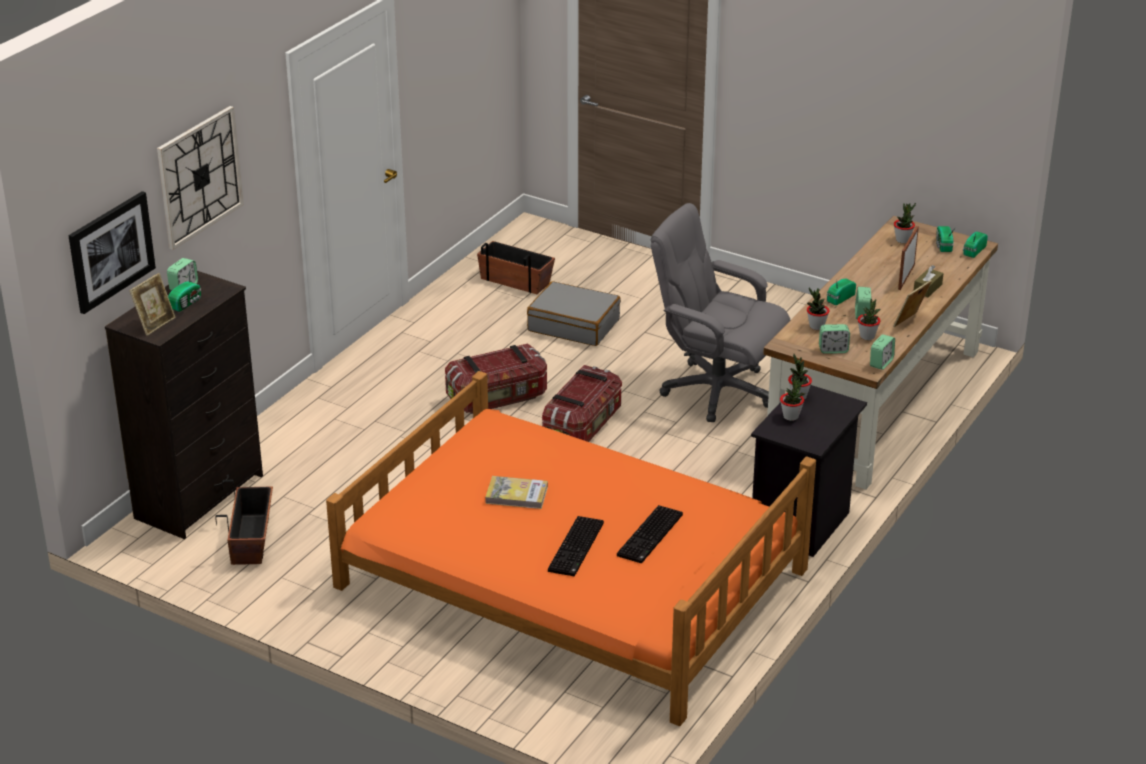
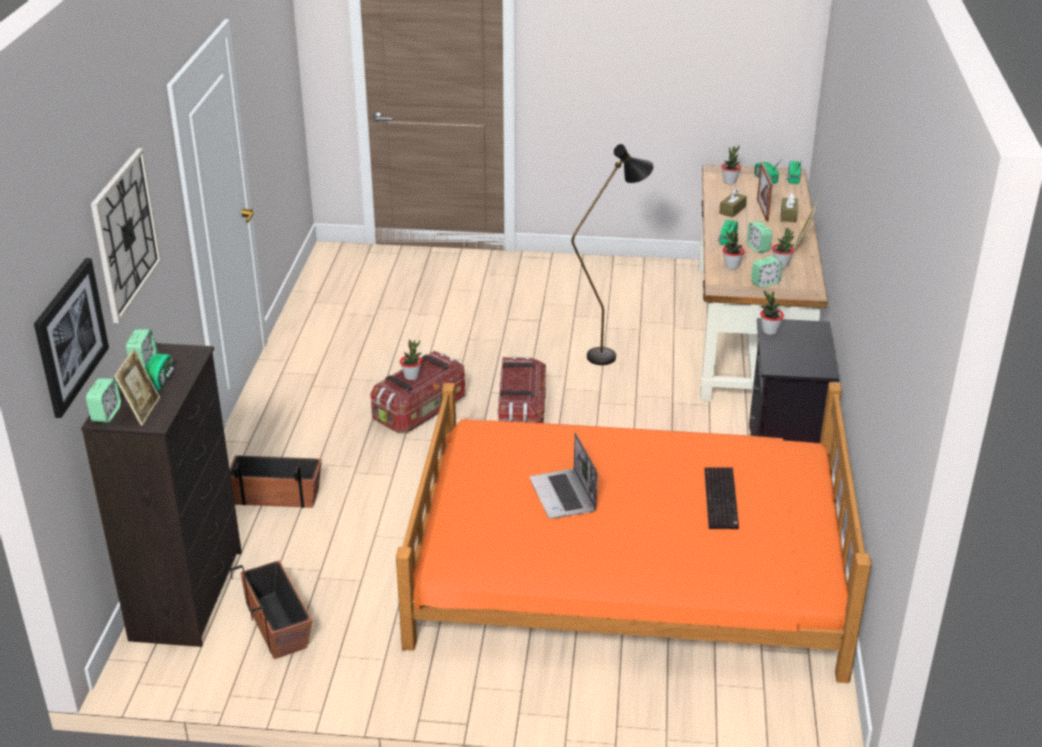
camera: 25 degrees left, 0 degrees up
planter [477,241,555,294] -> planter moved to [230,455,322,508]
book [485,476,548,509] -> laptop [529,432,598,519]
grey suitcase [527,281,621,346] -> none
keyboard [548,516,604,576] -> none
grey office chair [651,203,790,422] -> black floor lamp [572,144,654,365]
potted plant [780,376,805,421] -> potted plant moved to [400,339,422,380]
alarm clock [870,334,895,370] -> alarm clock moved to [86,378,121,423]
none -> brown tissue box [719,188,747,218]

